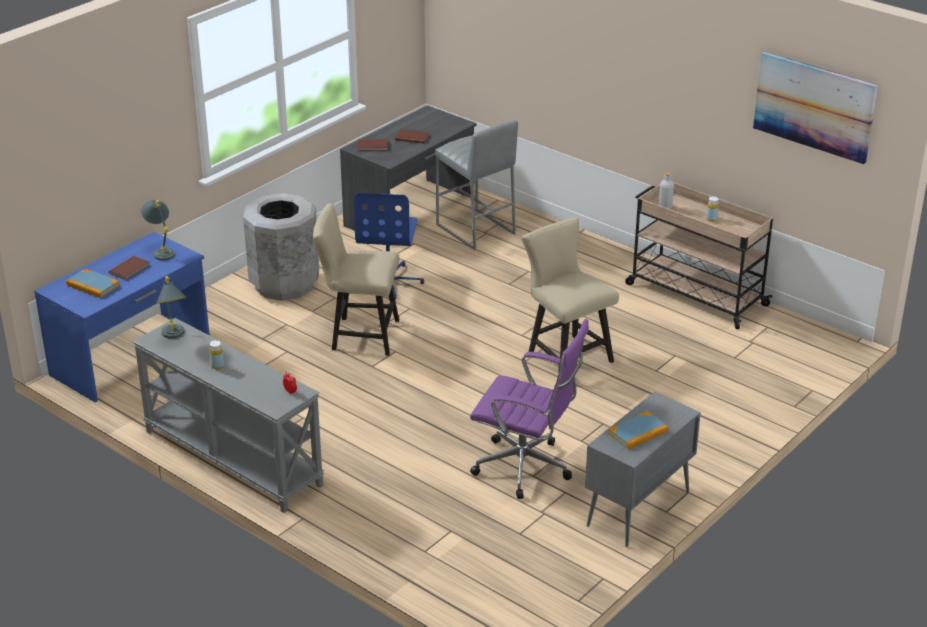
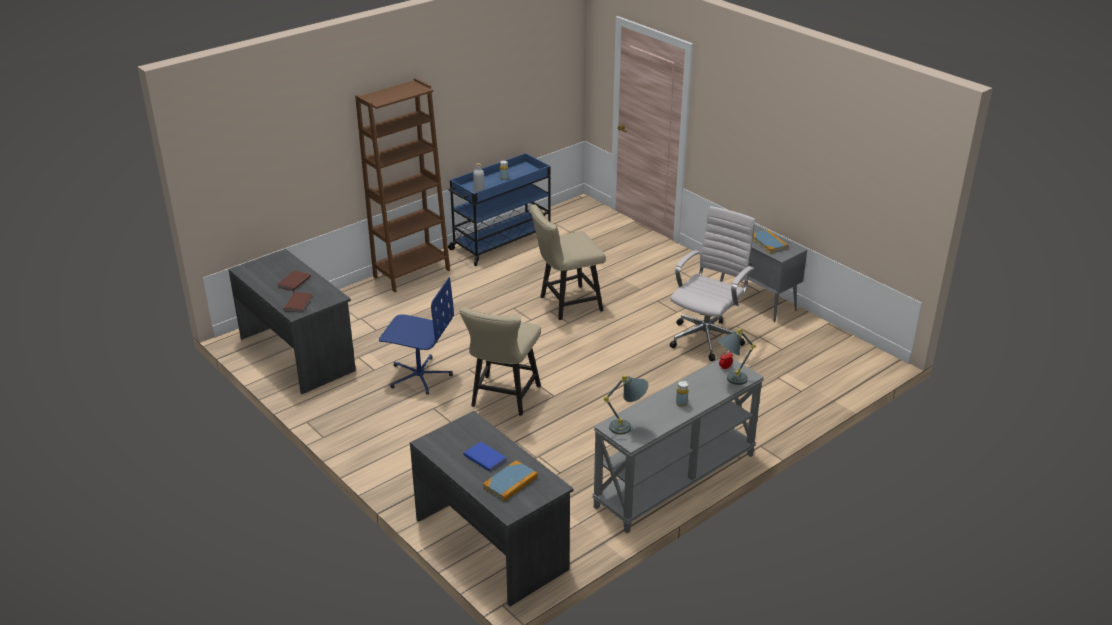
camera: 80 degrees left, 0 degrees up
blue desk [34,232,210,403] -> grey desk [410,411,573,607]
brown book [109,256,150,280] -> blue book [464,442,507,472]
grey table lamp [141,200,175,260] -> grey table lamp moved to [717,328,756,385]
grey trash can [243,193,319,301] -> none
grey stool [435,120,518,250] -> none
purple office chair [470,319,589,499] -> white office chair [670,206,755,361]
beige cart [625,182,773,329] -> blue cart [448,153,551,266]
picture [753,51,878,164] -> none
none -> brown bookcase [355,78,450,292]

